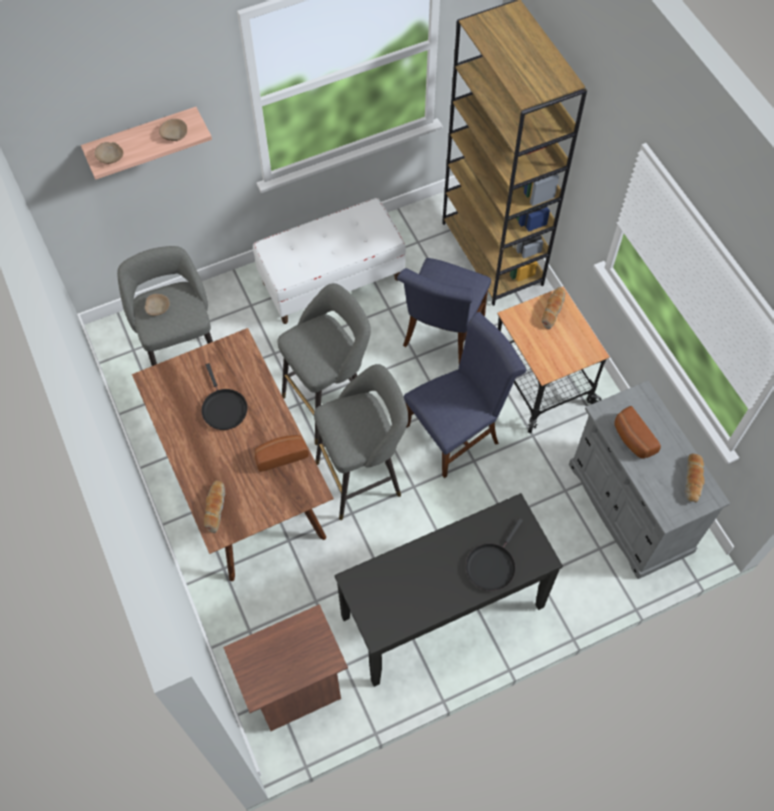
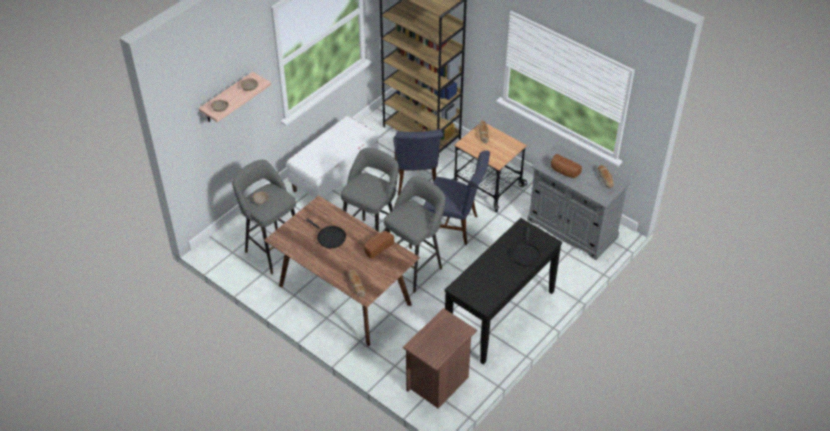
camera: 25 degrees left, 15 degrees down
blue chair [404,312,527,478] -> blue chair turned 75 degrees clockwise [423,150,490,245]

